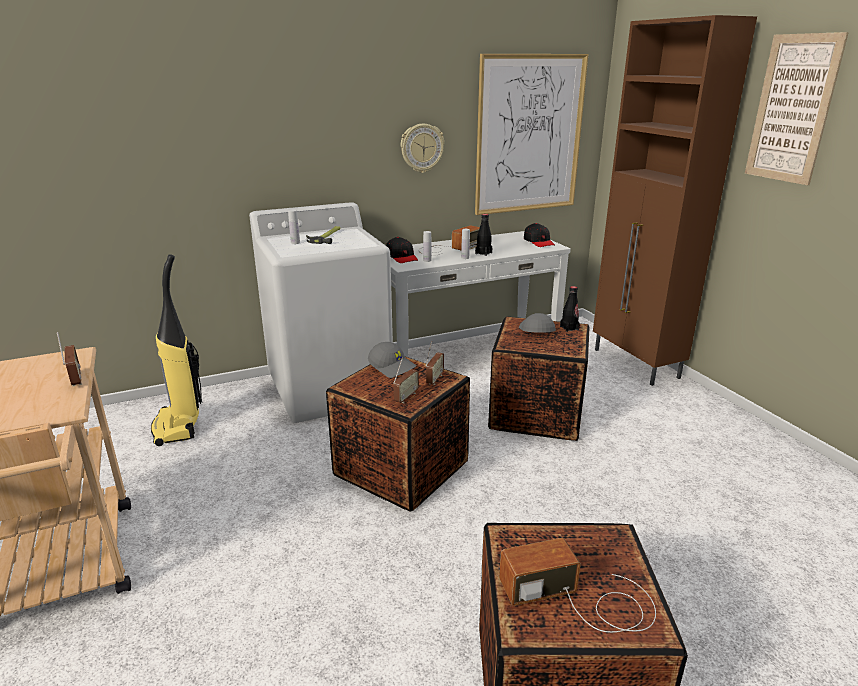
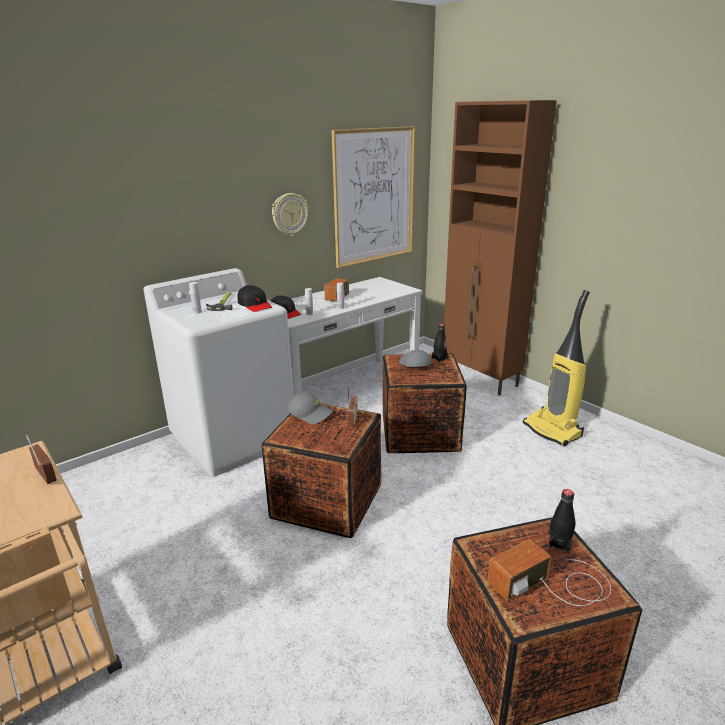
camera: 15 degrees left, 0 degrees up
vacuum cleaner [151,254,202,446] -> vacuum cleaner moved to [523,290,590,447]
radio [393,357,419,403] -> none
black bottle [475,214,492,256] -> black bottle moved to [548,489,575,552]
black cap [524,223,555,247] -> black cap moved to [237,285,272,312]
picture [745,32,849,185] -> none

